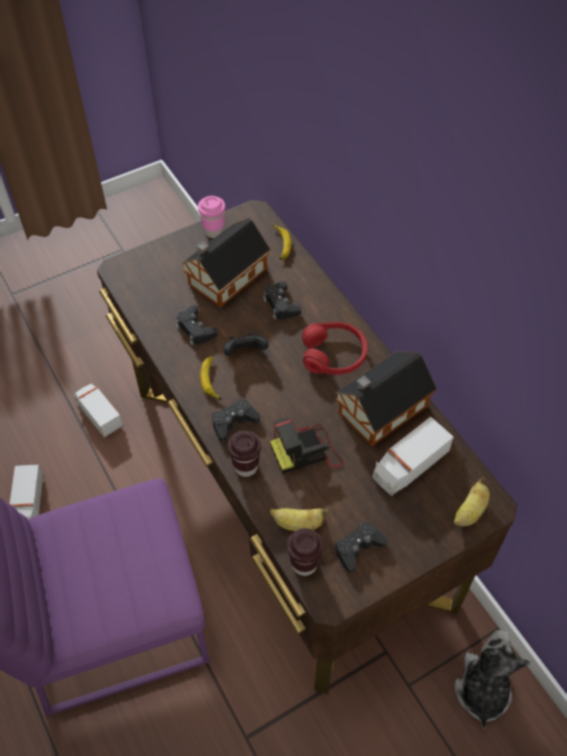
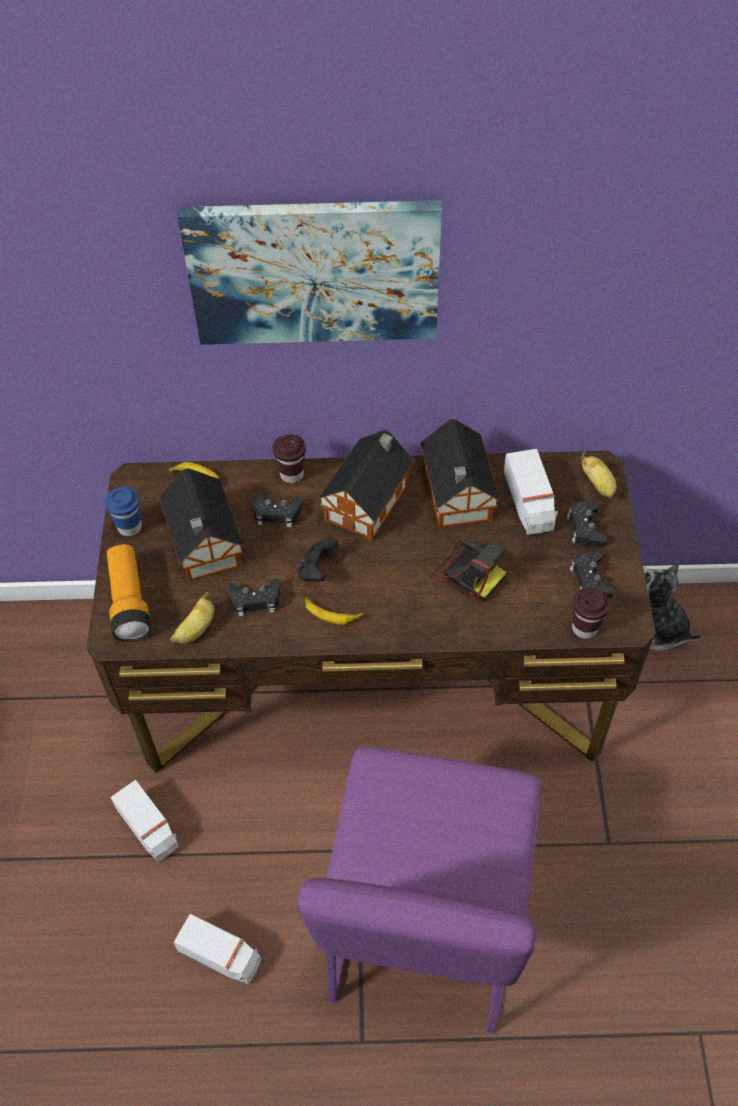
camera: 60 degrees left, 0 degrees up
toy truck [74,383,123,437] -> toy truck turned 120 degrees counterclockwise [110,780,179,862]
pink cup [198,196,225,238] -> blue cup [105,486,142,536]
black game controller [212,398,260,441] -> black game controller moved to [567,501,607,547]
brown cup [228,431,261,477] -> brown cup moved to [272,434,306,483]
camera [270,418,343,473] -> camera turned 60 degrees counterclockwise [430,537,506,601]
banana [270,508,329,531] -> banana moved to [170,592,214,644]
red headphones [302,322,367,375] -> toy house [318,429,415,541]
none -> flashlight [107,544,151,642]
none -> picture [178,200,442,345]

